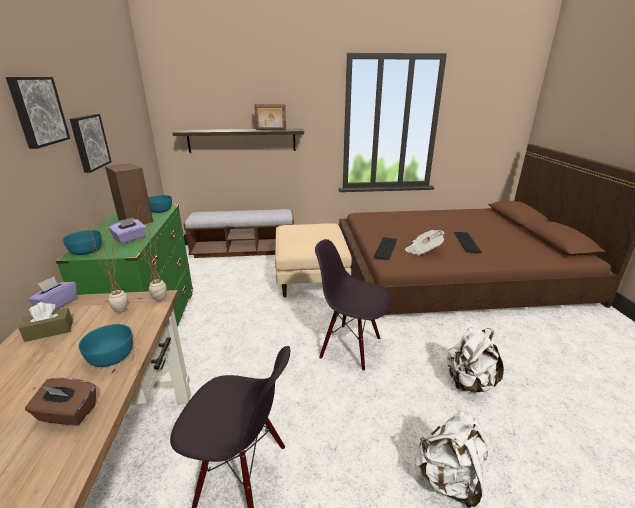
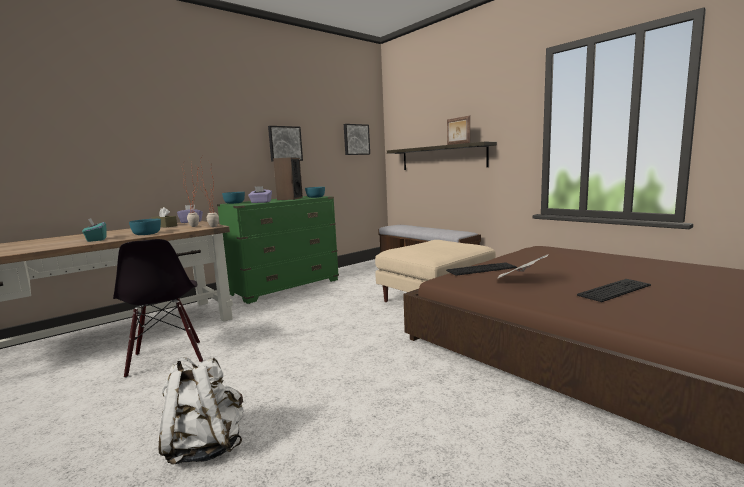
camera: 55 degrees right, 15 degrees down
picture [6,77,70,149] -> picture moved to [344,124,370,155]
brown tissue box [25,378,96,426] -> turquoise tissue box [82,218,107,242]
black chair [315,239,391,371] -> none
white backpack [447,327,504,393] -> none

